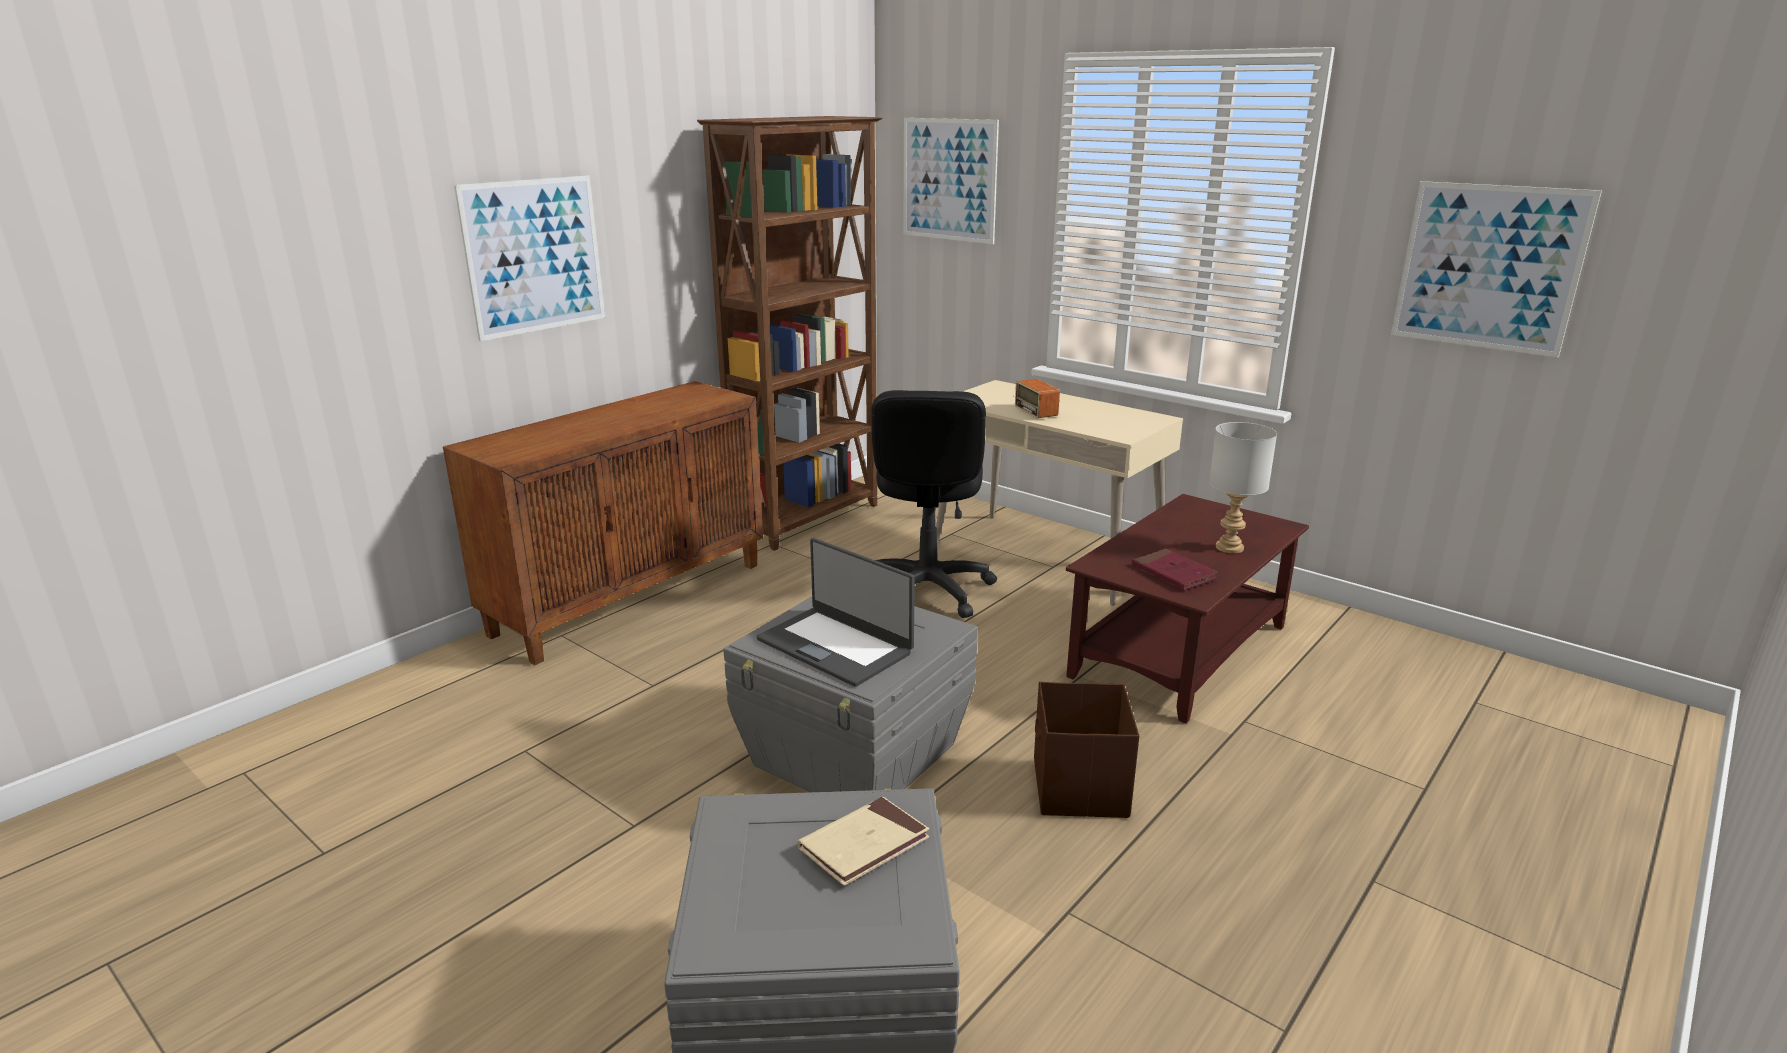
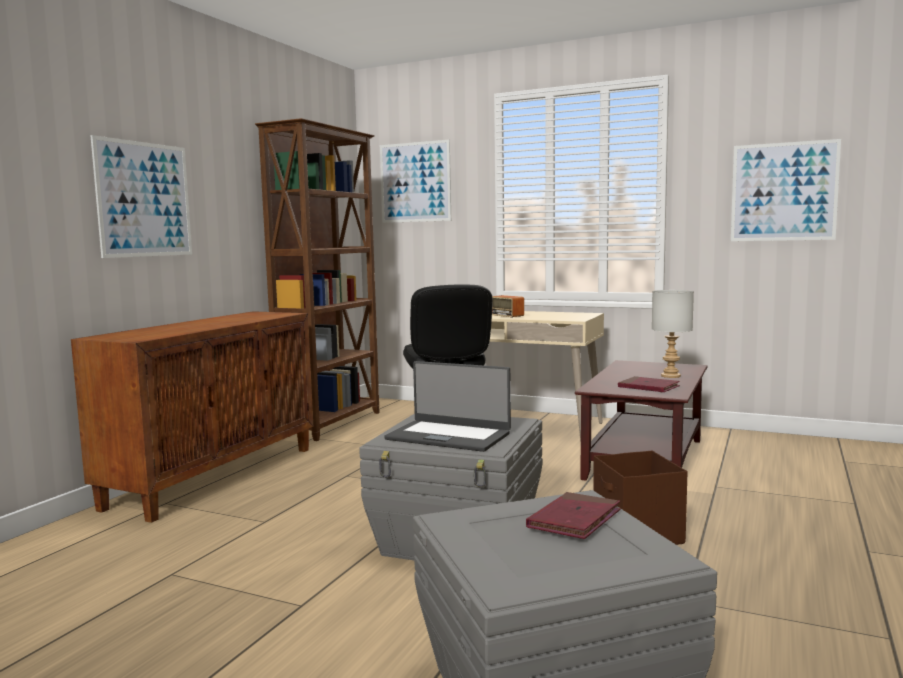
camera: 15 degrees left, 15 degrees down
beige book [798,797,929,886] -> red book [526,492,621,539]

